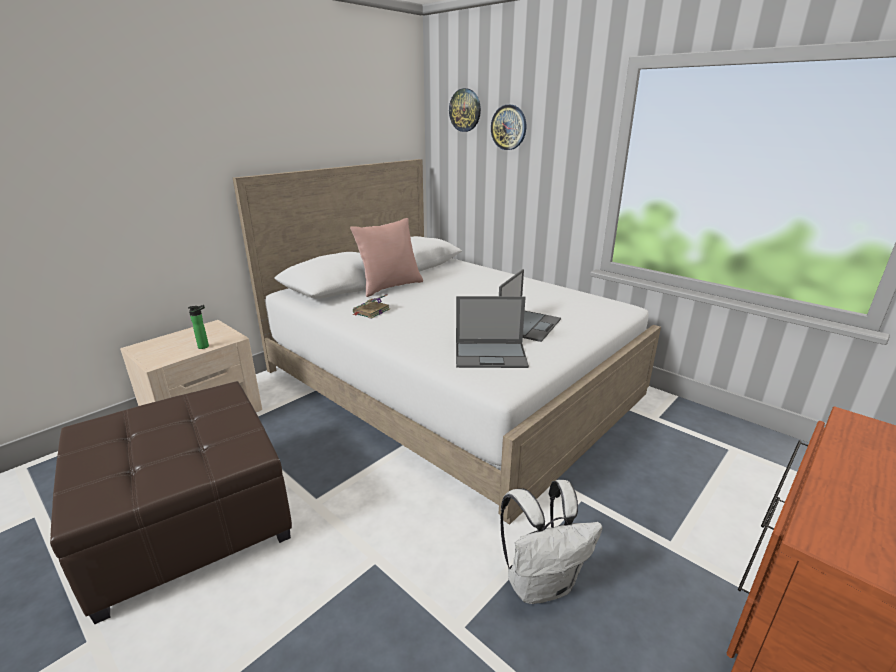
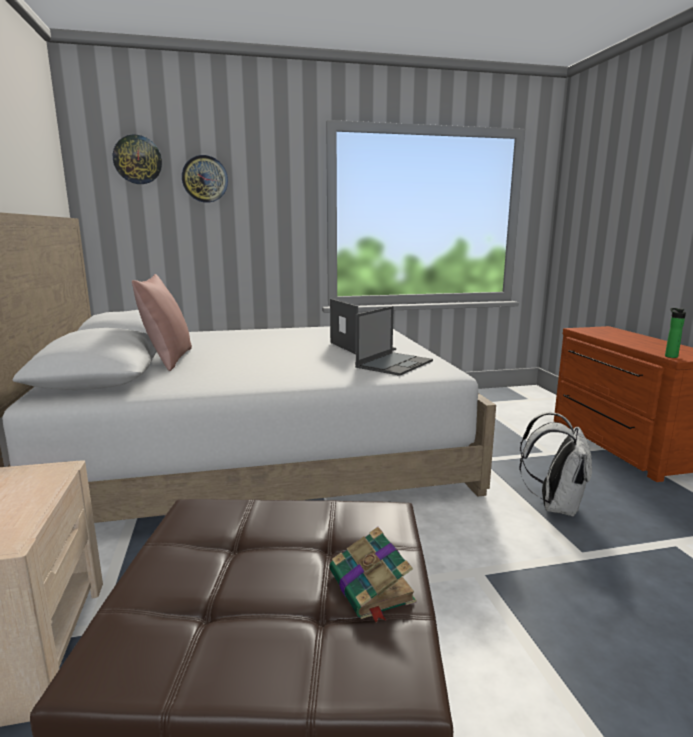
camera: 55 degrees left, 10 degrees down
bottle [188,305,209,349] -> bottle moved to [665,308,686,358]
book [353,294,390,319] -> book moved to [329,527,417,624]

